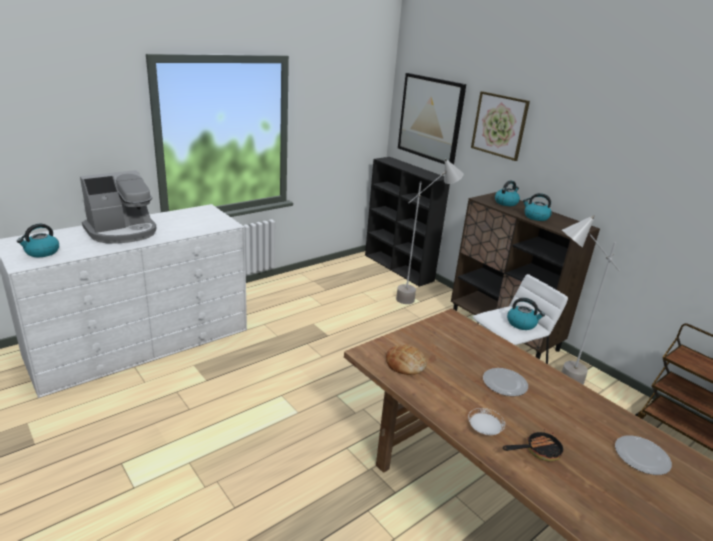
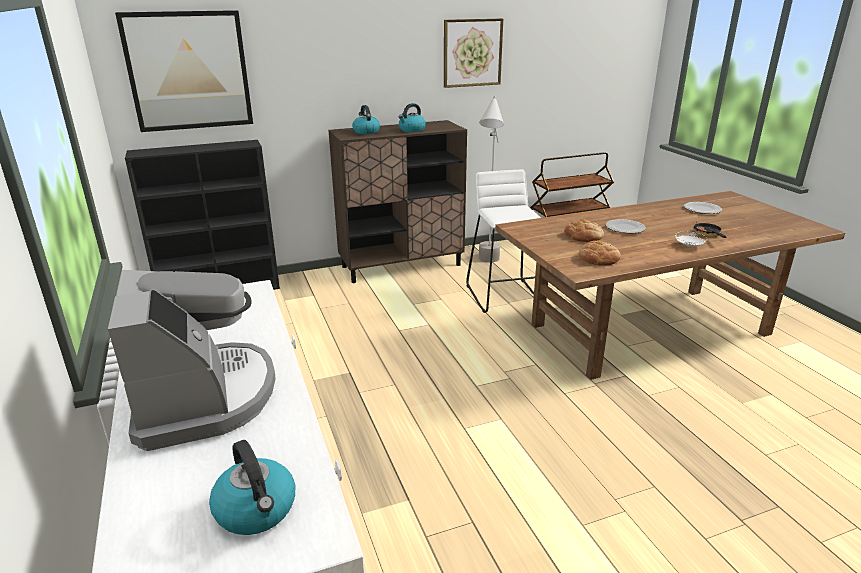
camera: 70 degrees left, 0 degrees up
grey floor lamp [396,158,463,304] -> none
picture [471,91,530,161] -> picture moved to [444,18,503,88]
kettle [507,298,545,330] -> none
none -> bread [564,219,604,242]

